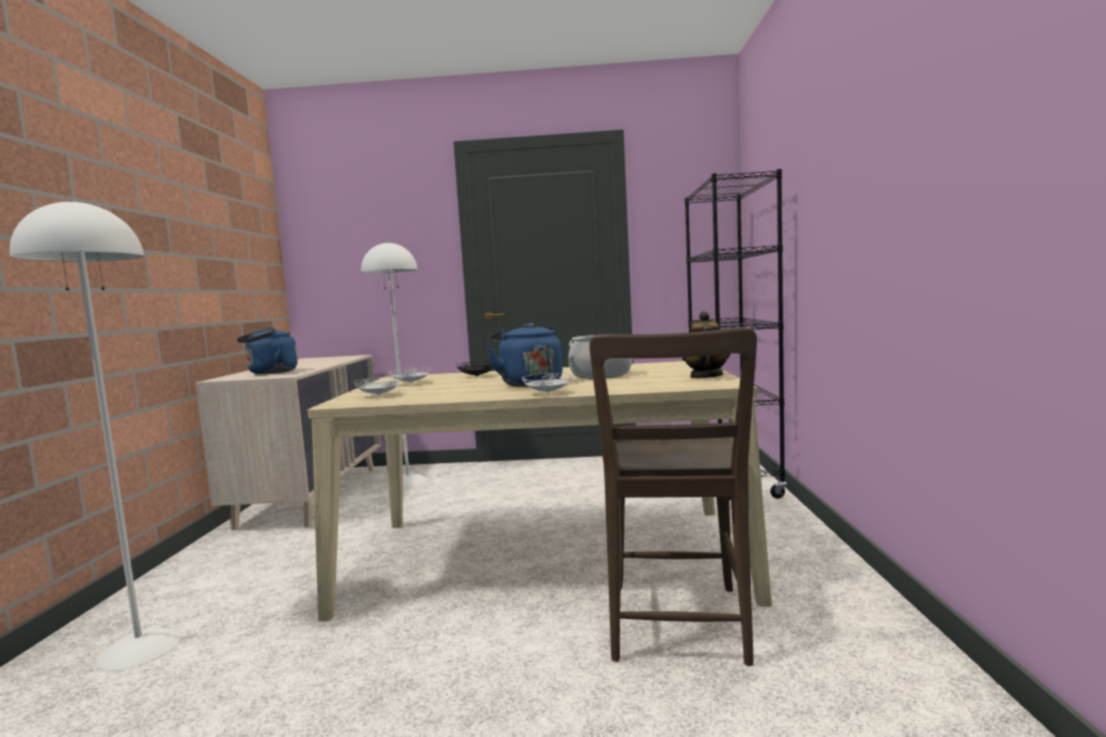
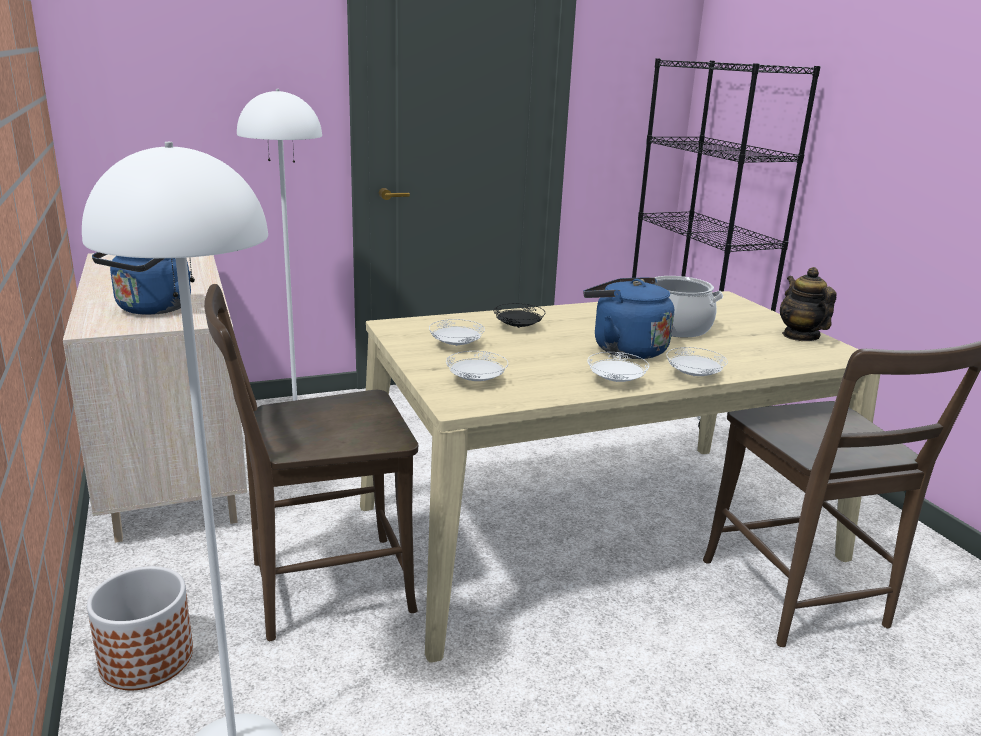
camera: 25 degrees left, 15 degrees up
none -> planter [87,566,193,690]
none -> brown chair [204,284,418,641]
none -> white plate [587,352,649,382]

